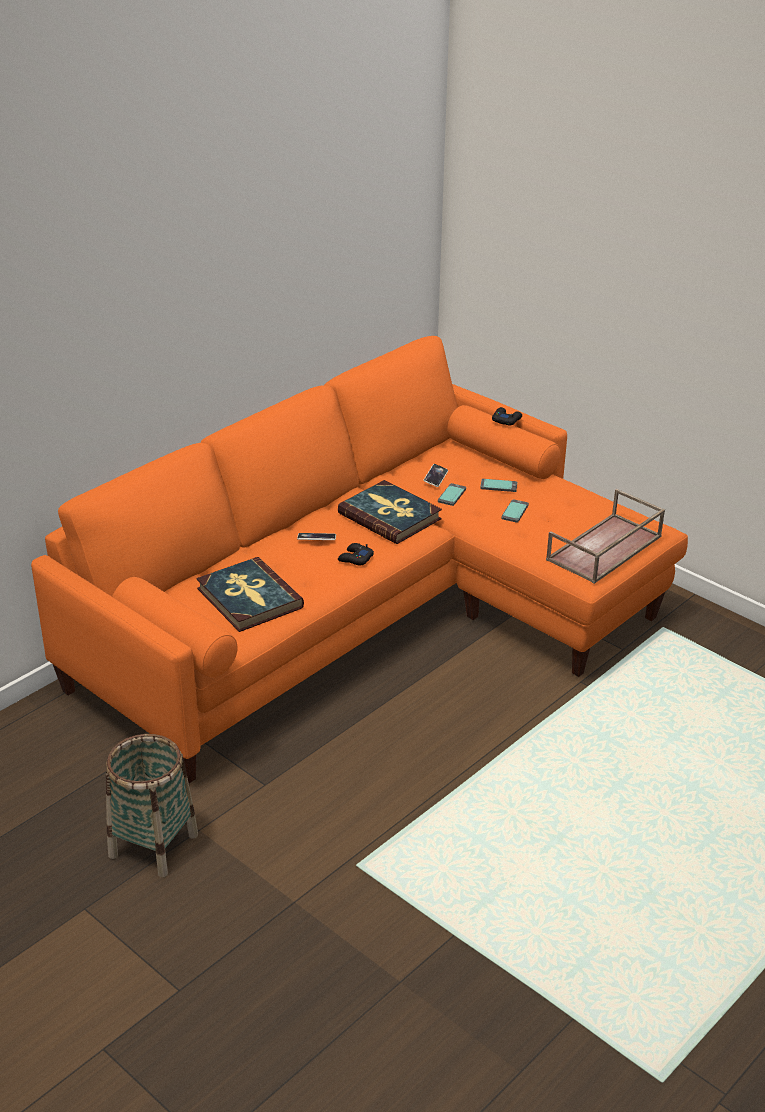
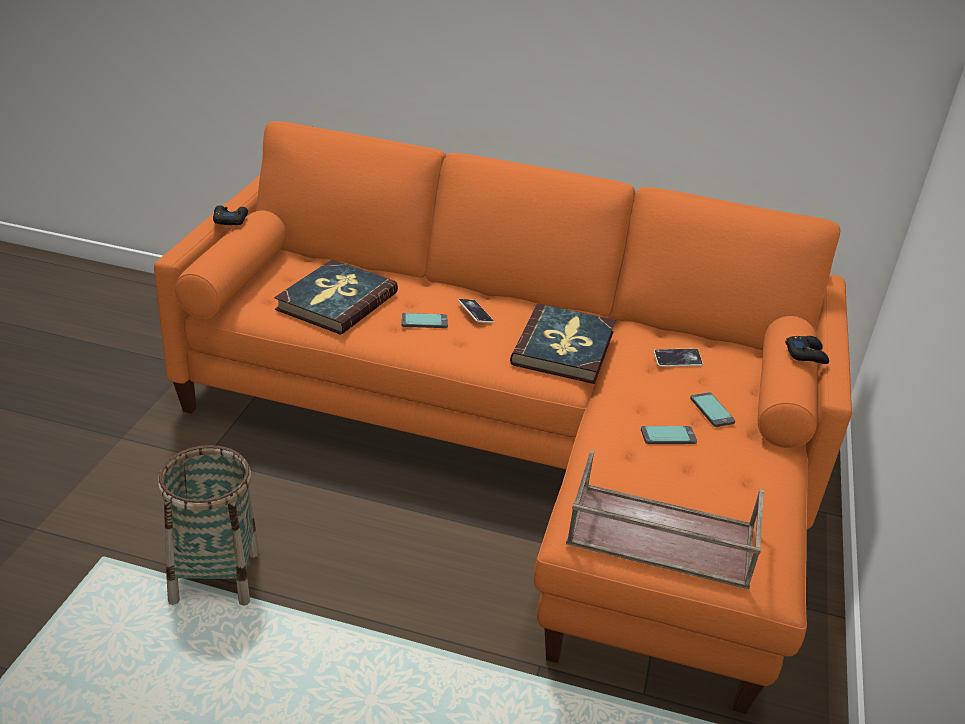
camera: 60 degrees right, 0 degrees up
basket [106,734,198,877] -> basket moved to [158,445,259,606]
black game controller [338,543,374,566] -> black game controller moved to [213,205,248,225]
phone [438,483,466,506] -> phone moved to [402,313,448,328]

